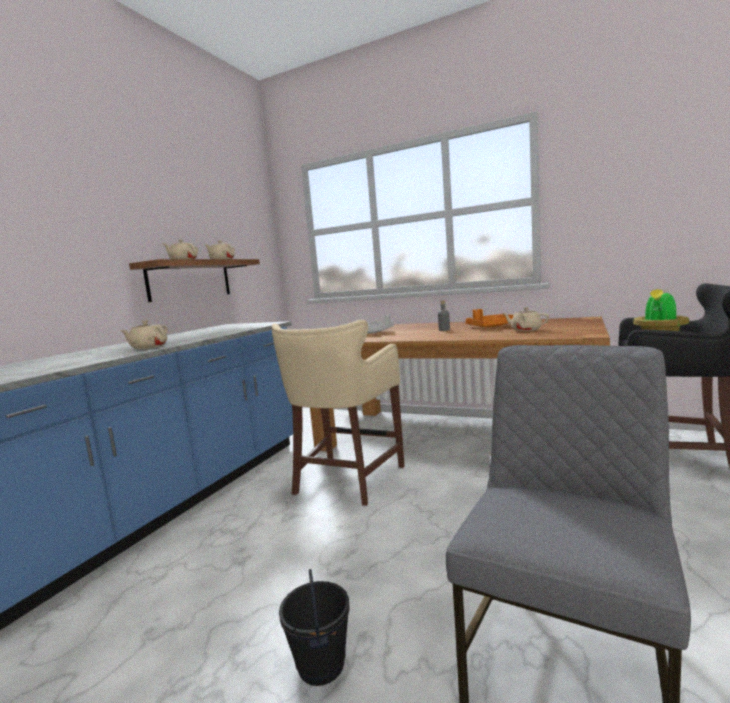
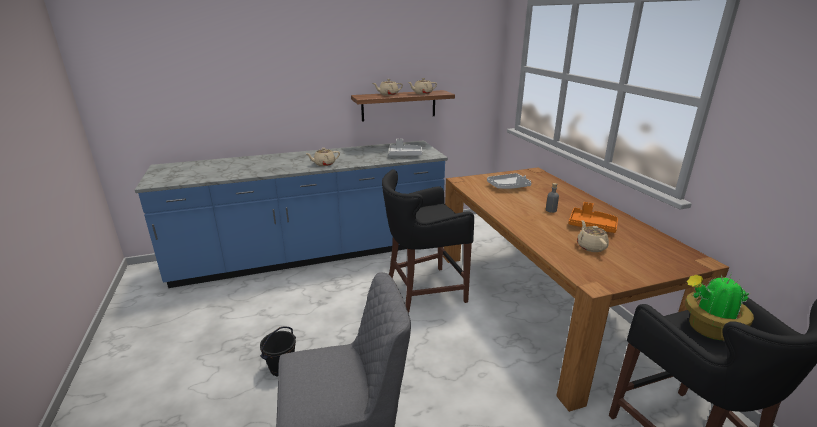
camera: 45 degrees right, 15 degrees up
beige stool [272,320,404,506] -> black stool [382,169,474,313]
none -> grey tray [389,139,422,156]

